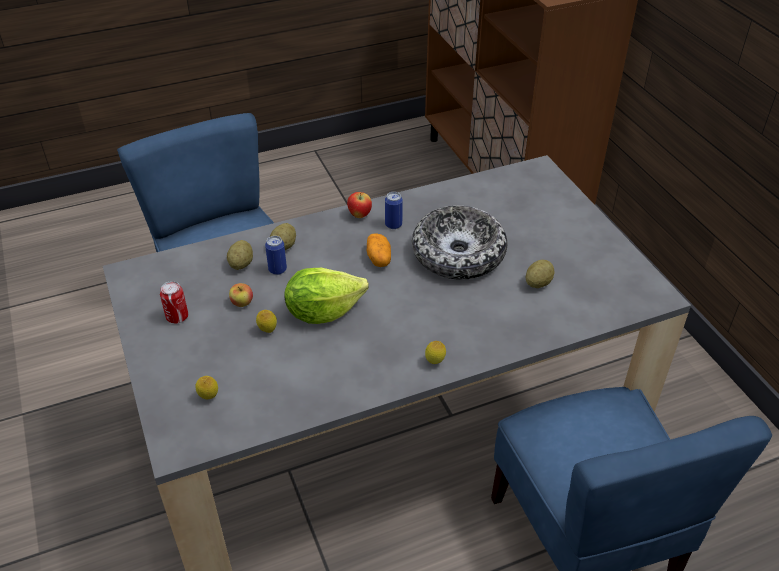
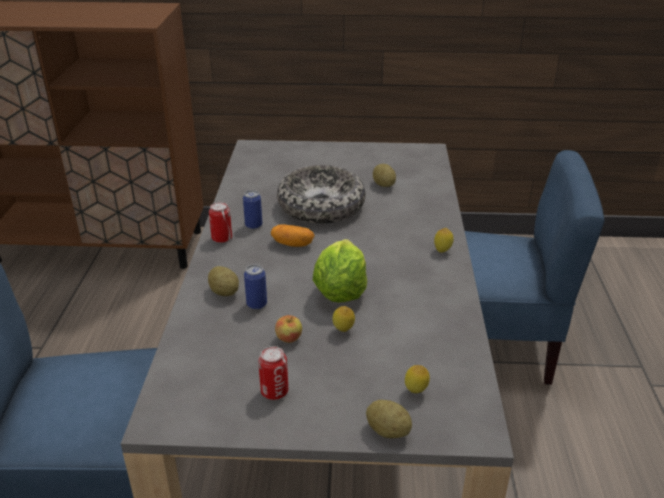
camera: 65 degrees left, 10 degrees down
potato [227,240,253,270] -> potato moved to [366,400,412,438]
apple [347,192,372,218] -> can [209,202,232,243]

